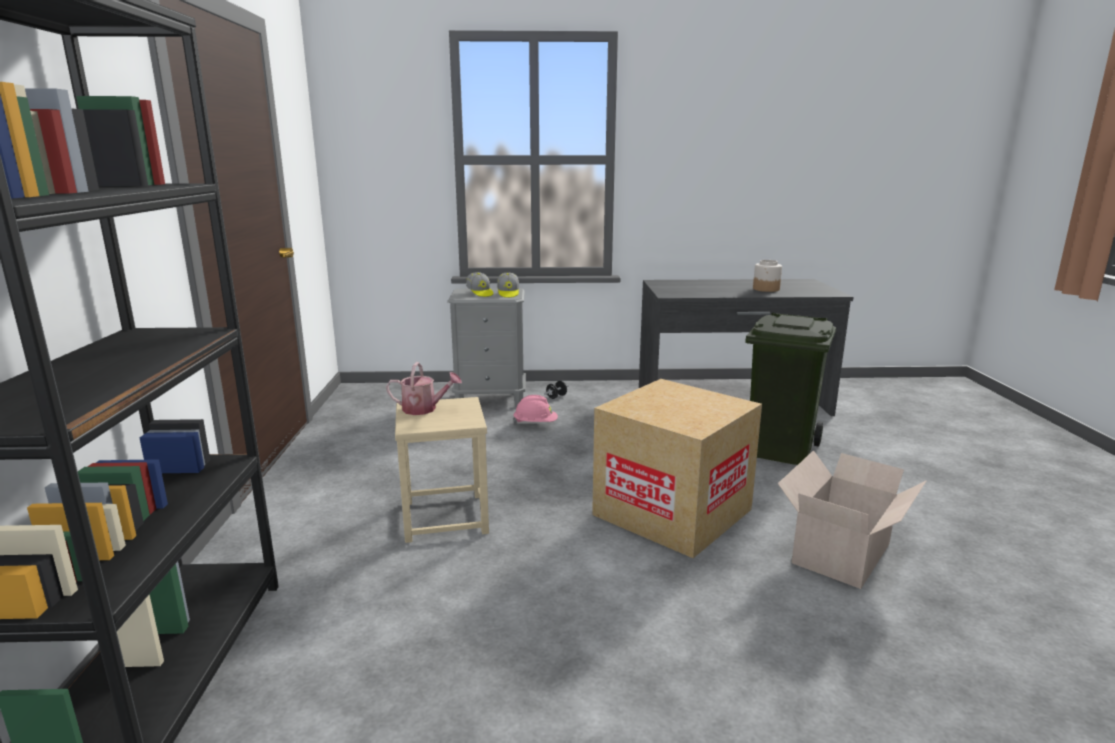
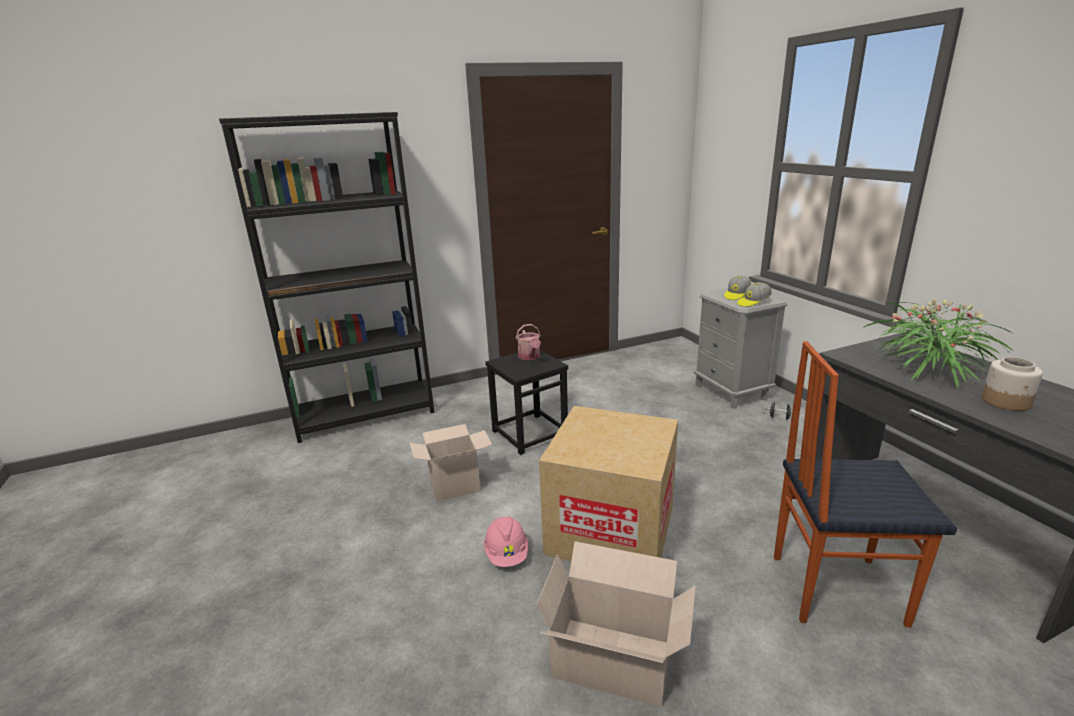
camera: 70 degrees right, 5 degrees up
beige stool [395,397,489,543] -> black stool [485,350,568,455]
pink hard hat [513,395,558,423] -> pink hard hat moved to [484,516,528,567]
green trash can [745,313,836,465] -> chair [774,341,957,627]
none -> cardboard box [409,424,492,502]
none -> potted plant [862,299,1012,388]

